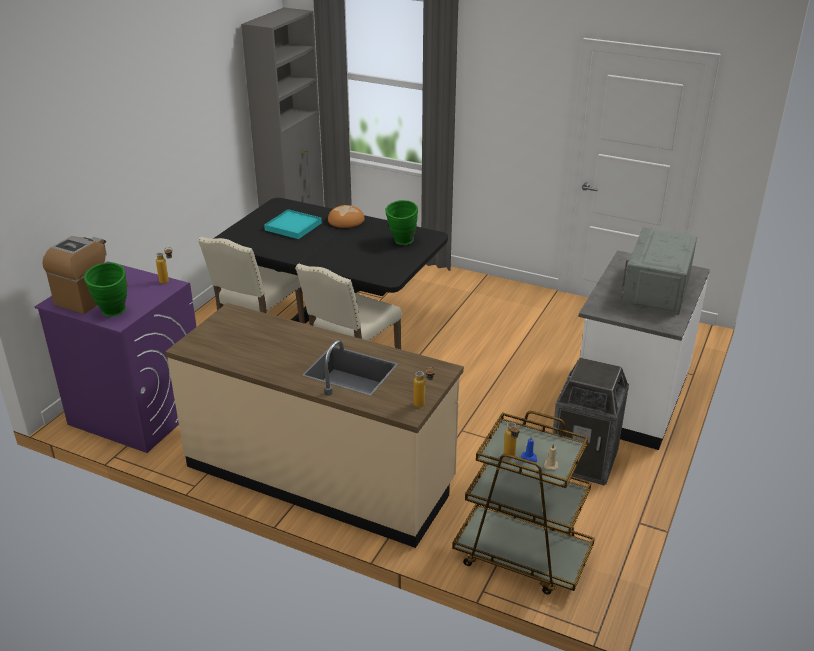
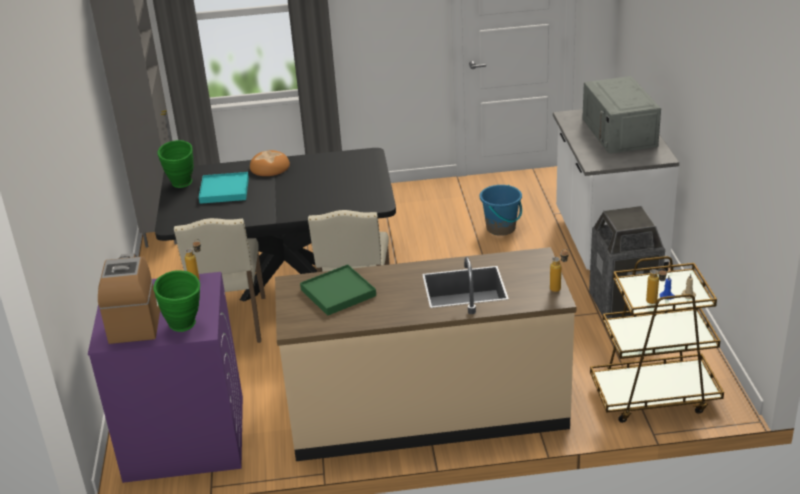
camera: 30 degrees left, 0 degrees up
green vase [385,200,418,245] -> green vase moved to [157,140,194,188]
none -> green tray [300,264,376,316]
none -> blue bucket [480,185,522,236]

